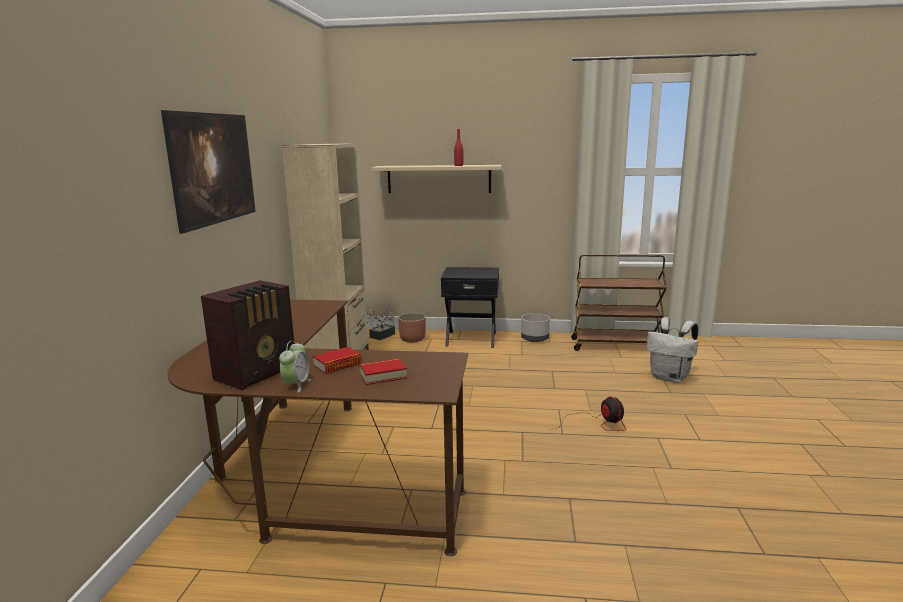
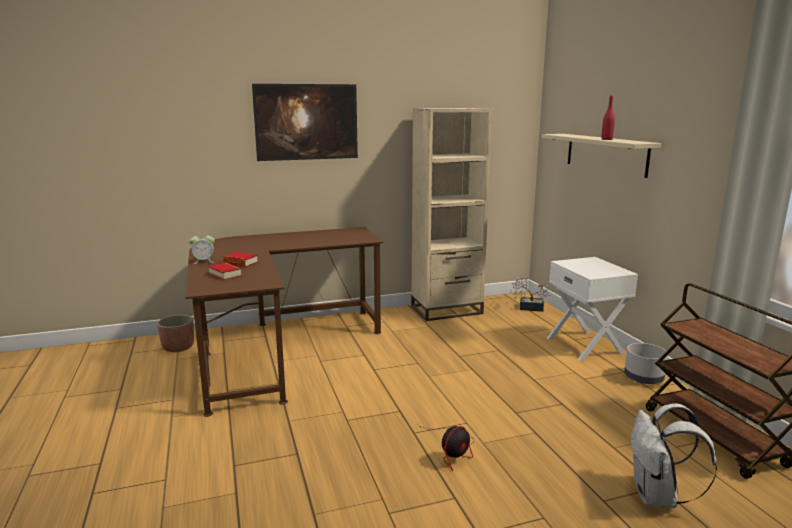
camera: 65 degrees right, 0 degrees up
radio [201,280,294,390] -> none
planter [398,313,426,343] -> planter moved to [157,315,194,352]
black nightstand [441,267,499,348] -> white nightstand [547,257,638,361]

